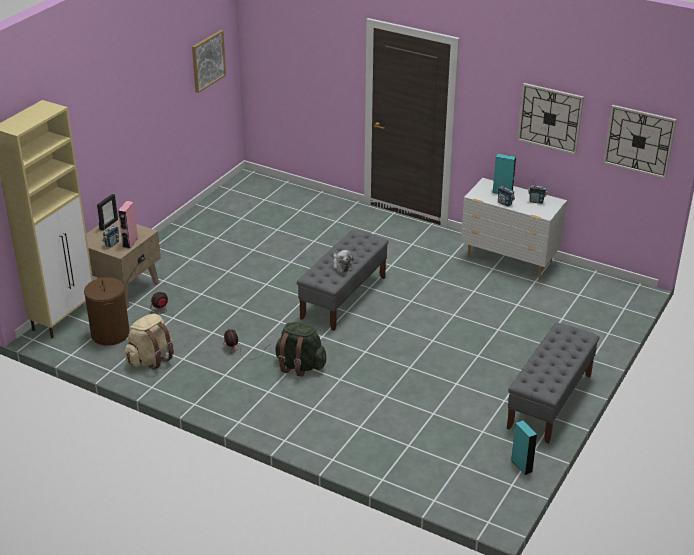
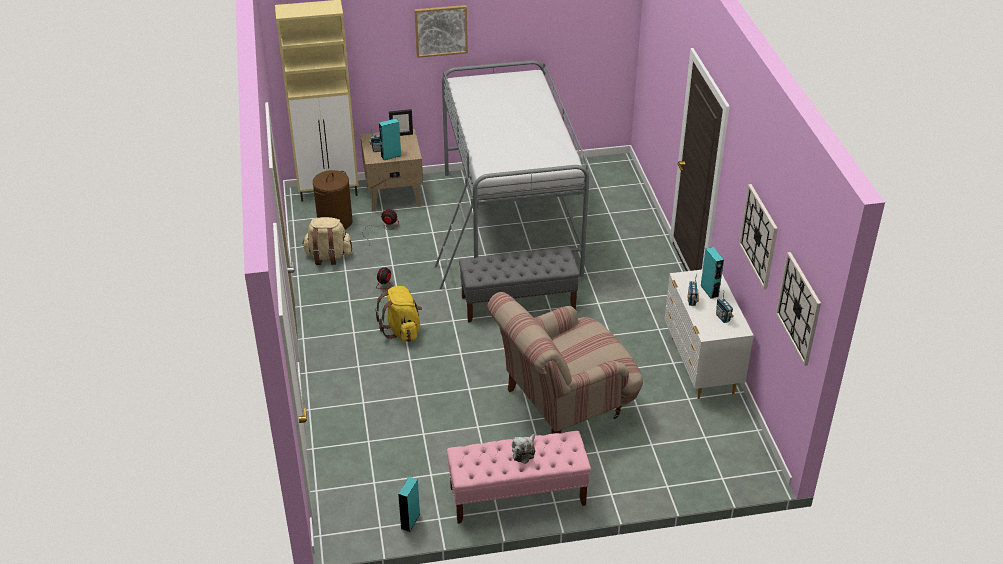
camera: 50 degrees right, 5 degrees up
pink speaker [118,201,138,249] -> turquoise speaker [379,118,401,160]
picture [192,30,226,93] -> picture moved to [415,5,468,58]
green backpack [275,322,326,377] -> yellow backpack [375,286,422,342]
plush toy [333,250,354,272] -> plush toy moved to [512,434,535,464]
grey bench [507,323,599,444] -> pink bench [447,431,591,524]
none -> grey bed [435,60,589,289]
none -> beige armchair [488,292,643,434]

